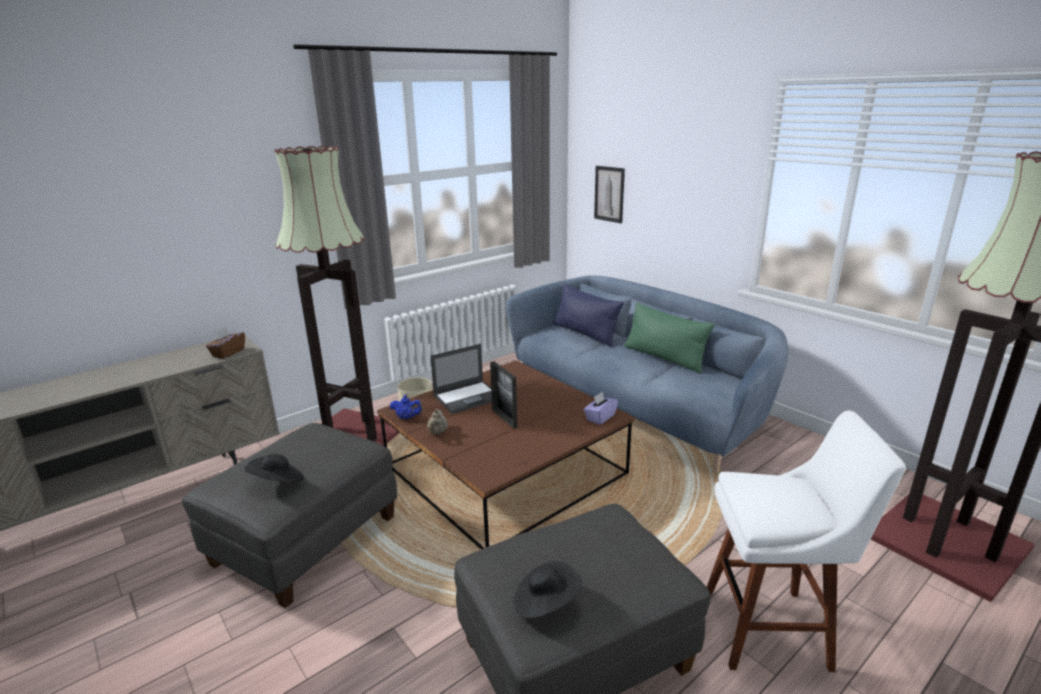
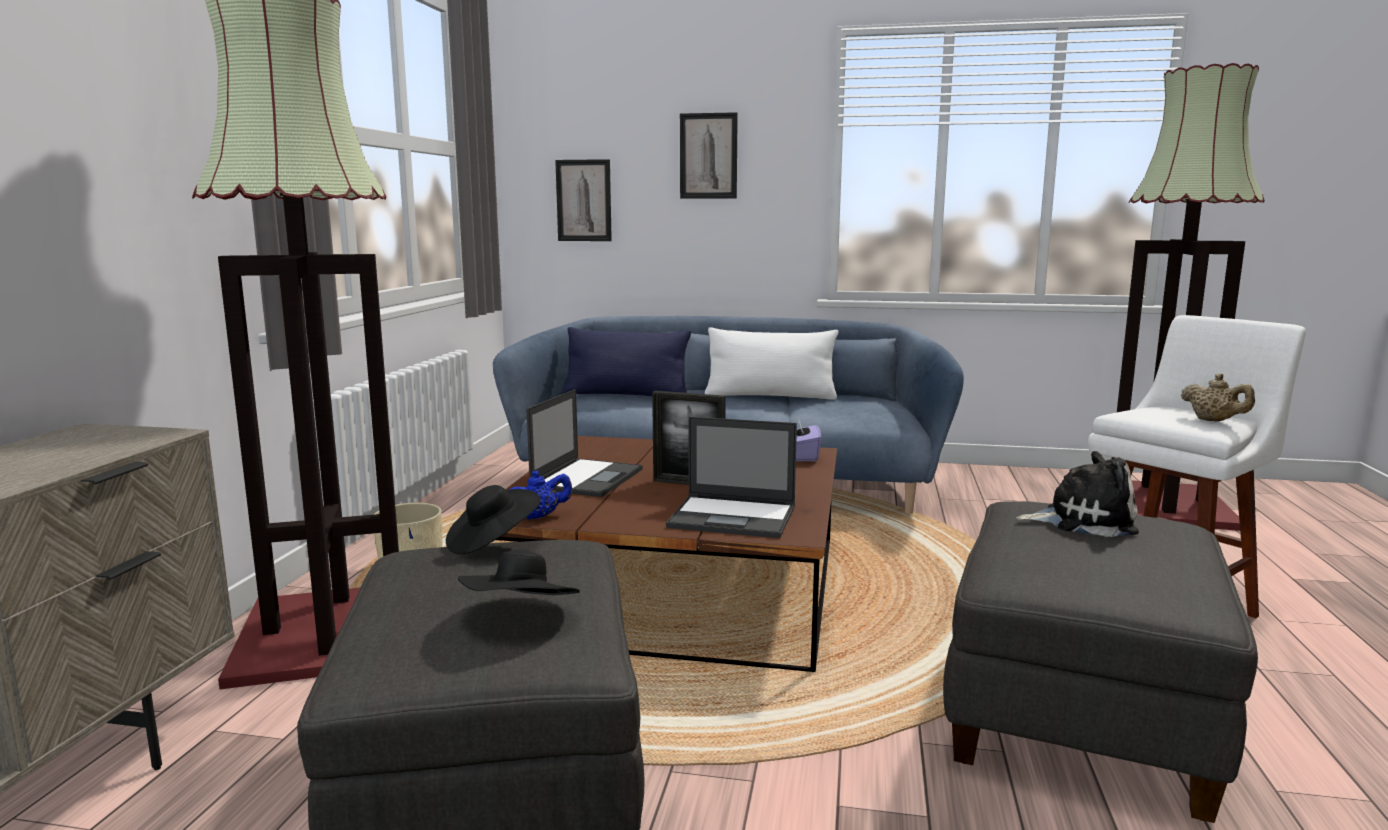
camera: 40 degrees left, 10 degrees down
brown tissue box [206,327,245,359] -> none
beige teapot [427,409,447,435] -> beige teapot moved to [1181,374,1255,422]
black hat [514,561,582,619] -> black hat moved to [446,485,541,554]
green pillow [624,302,715,373] -> white pillow [705,327,838,400]
none -> laptop [666,417,797,538]
none -> picture [680,112,738,199]
none -> plush toy [1016,451,1139,537]

